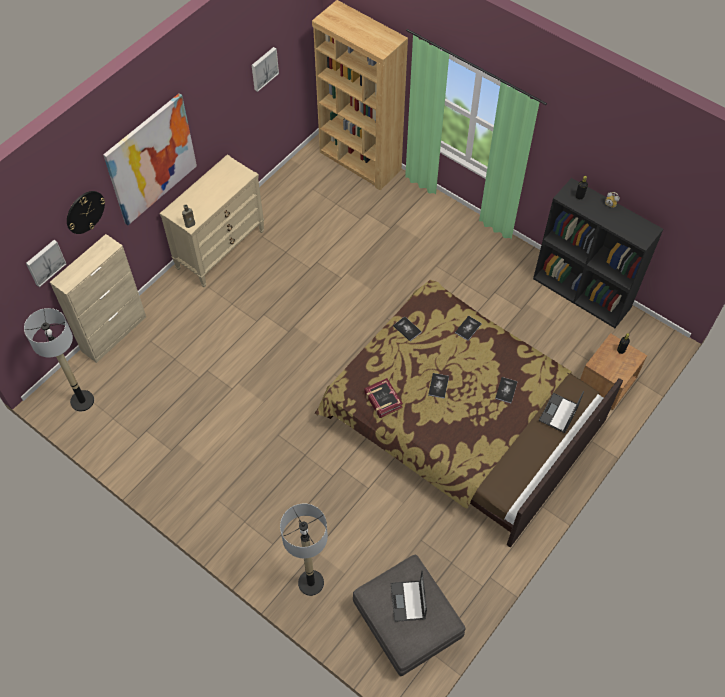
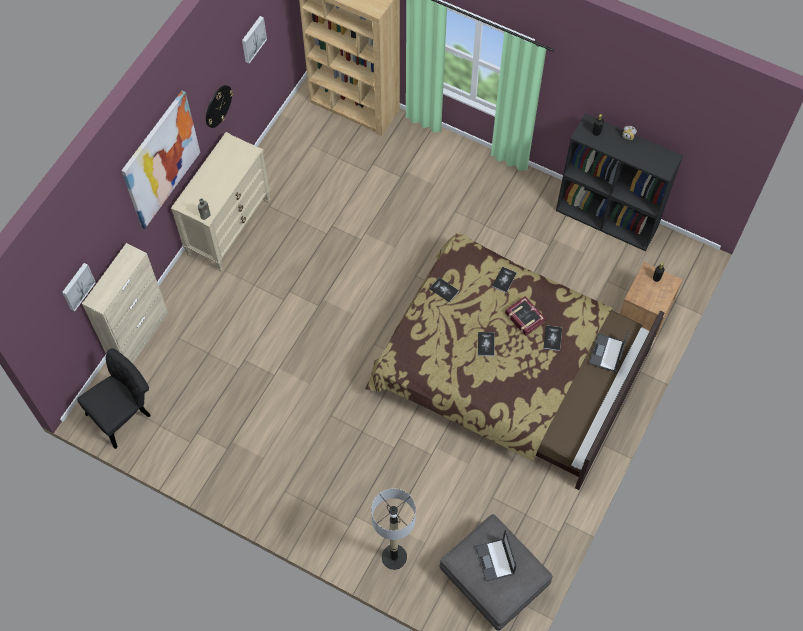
camera: 10 degrees left, 5 degrees up
floor lamp [24,308,94,412] -> black chair [77,348,150,449]
wall clock [67,191,105,234] -> wall clock moved to [206,85,233,128]
book [364,378,403,418] -> book moved to [505,296,546,336]

